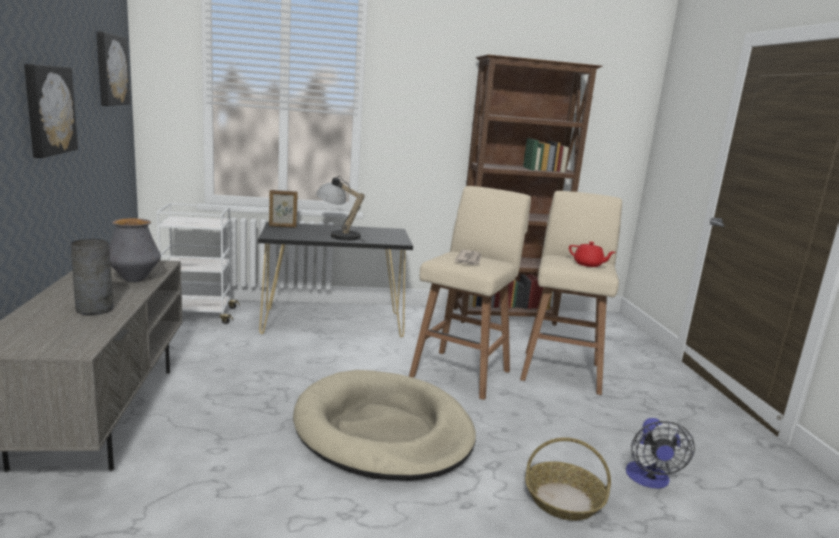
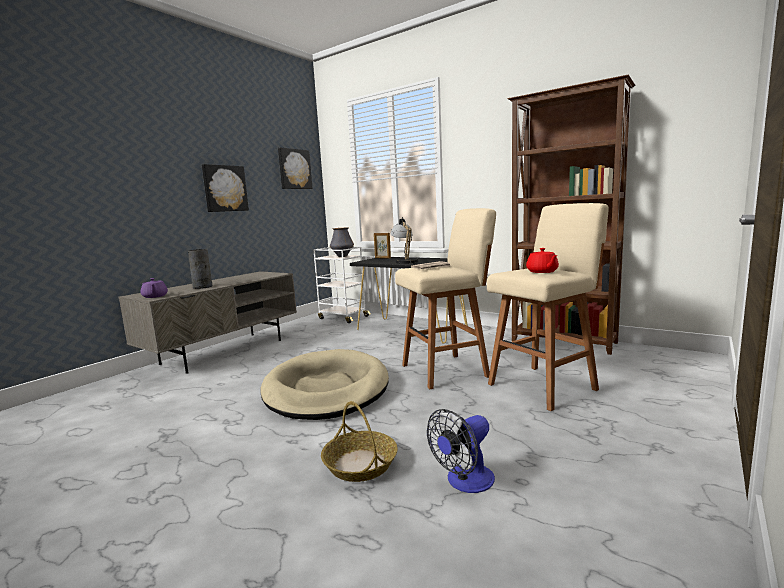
camera: 45 degrees right, 5 degrees down
vase [109,218,161,282] -> vase moved to [330,228,354,257]
none -> purple teapot [141,278,168,298]

